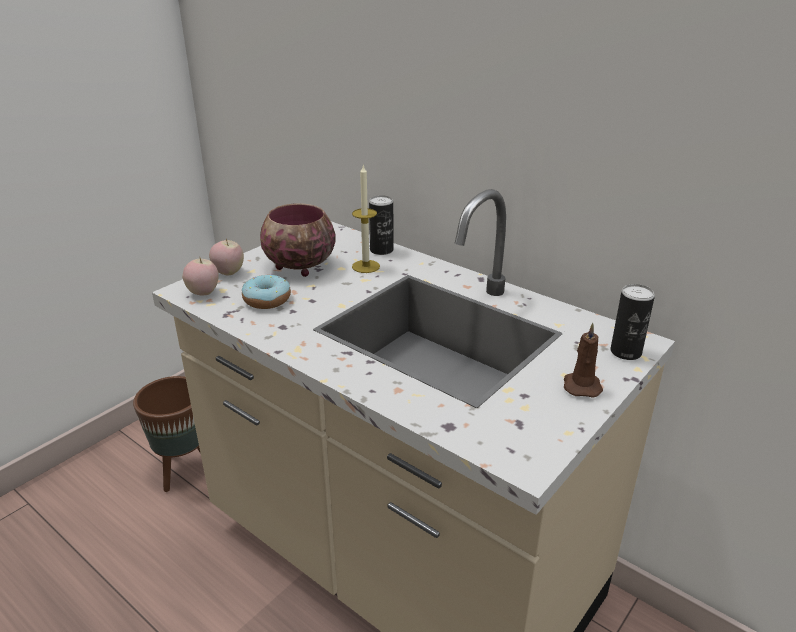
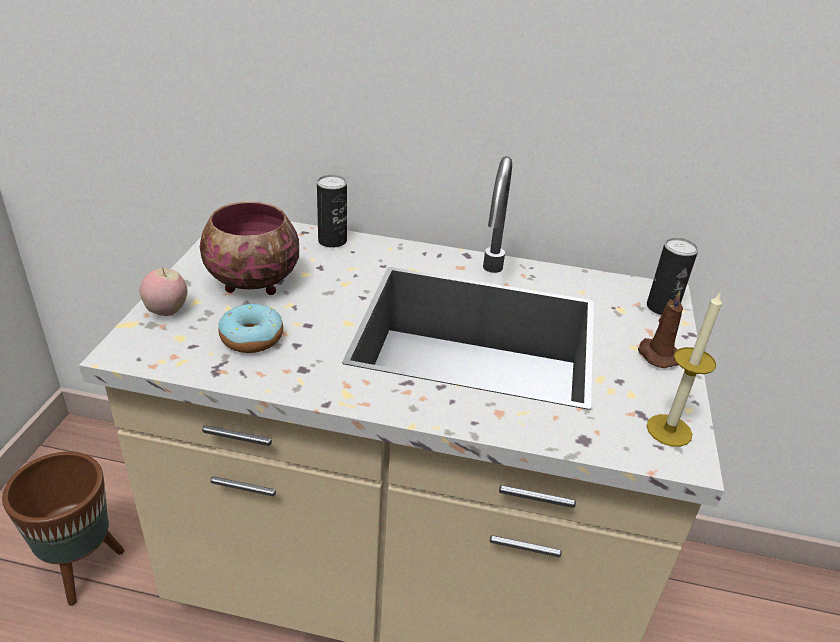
camera: 30 degrees left, 5 degrees up
apple [182,258,219,295] -> none
candle [352,165,380,273] -> candle moved to [647,293,722,447]

